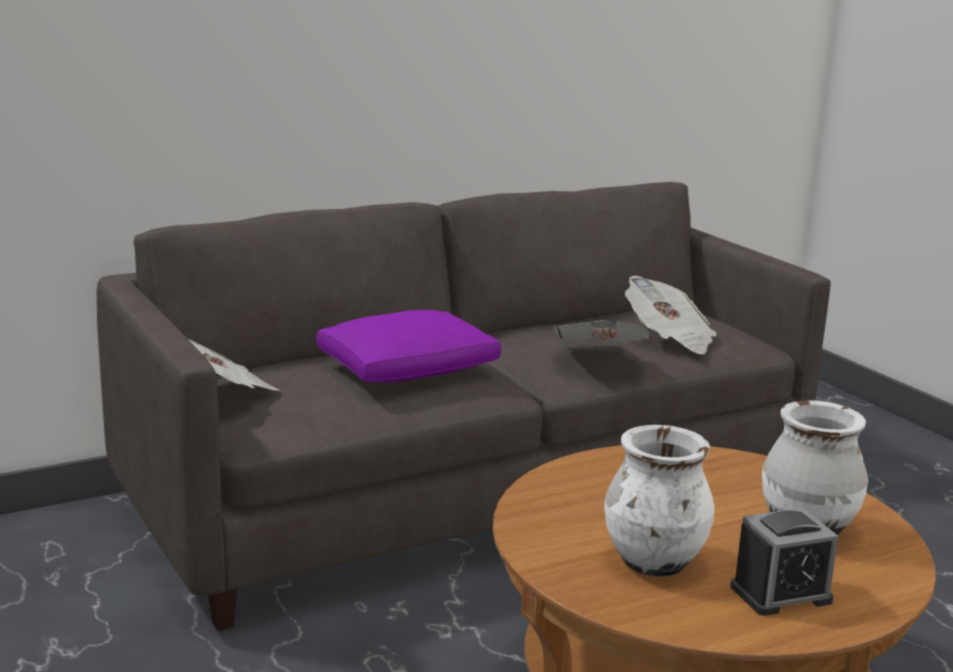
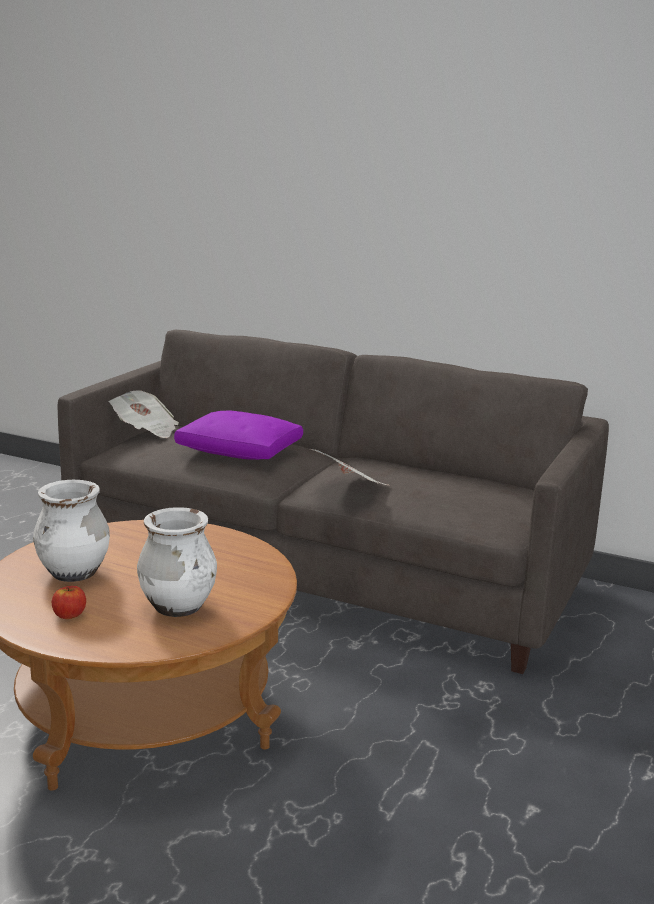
camera: 55 degrees right, 0 degrees up
newspaper [625,276,717,355] -> none
alarm clock [731,508,839,616] -> apple [52,586,86,619]

